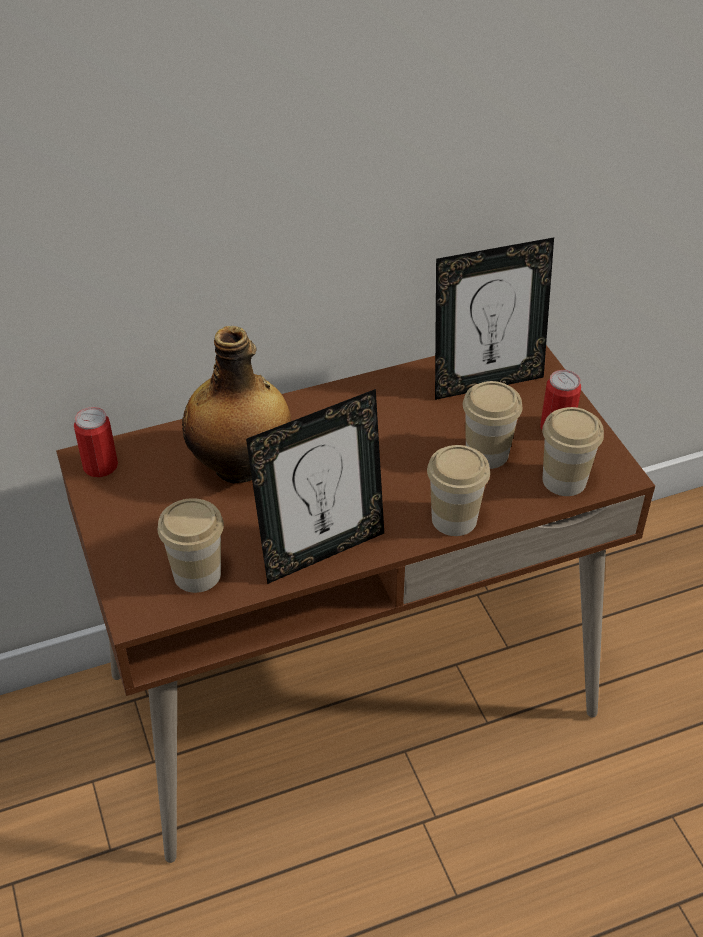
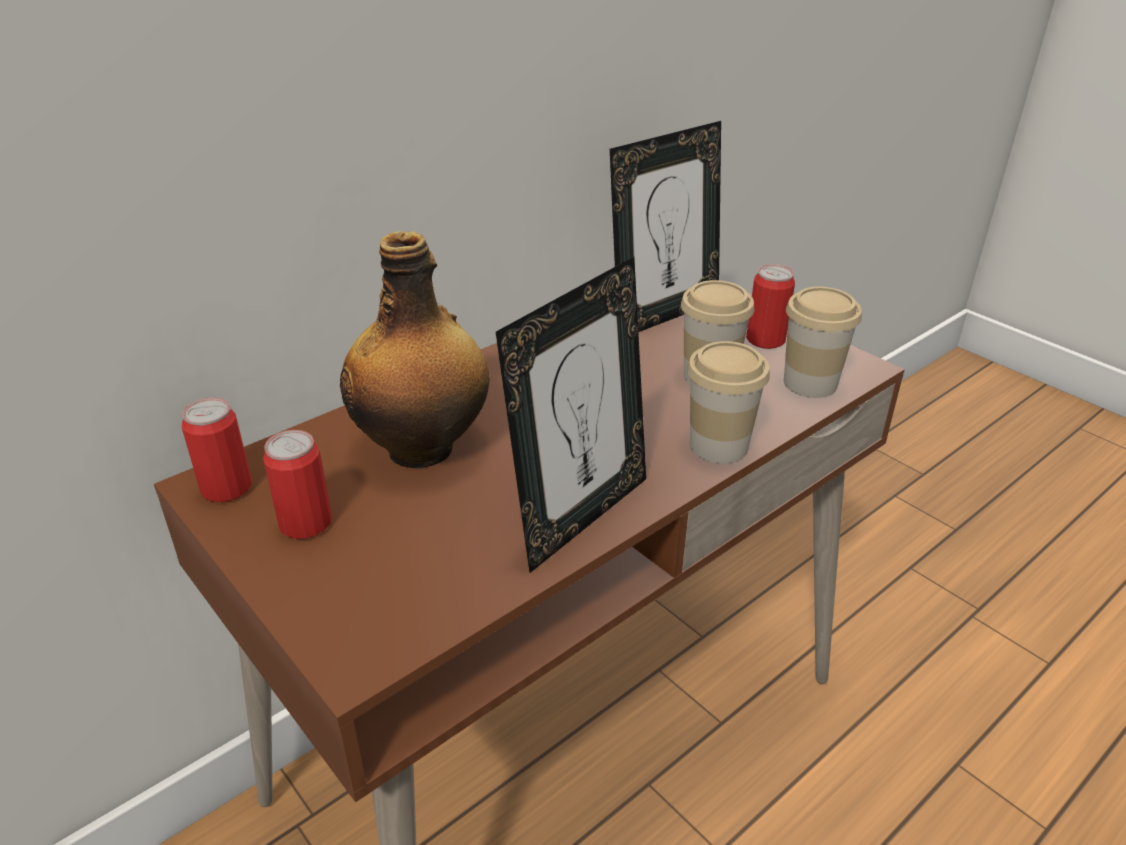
camera: 20 degrees left, 10 degrees down
cup [158,498,224,593] -> none
none -> can [263,430,332,539]

